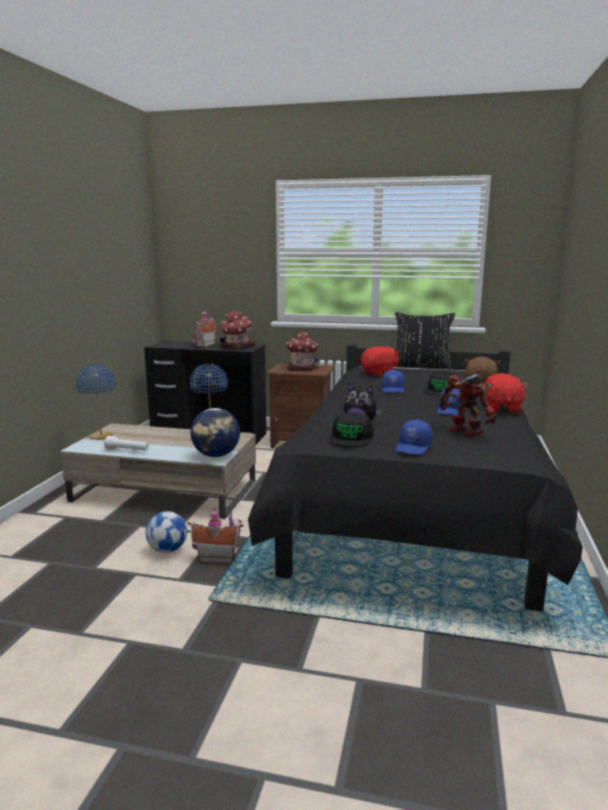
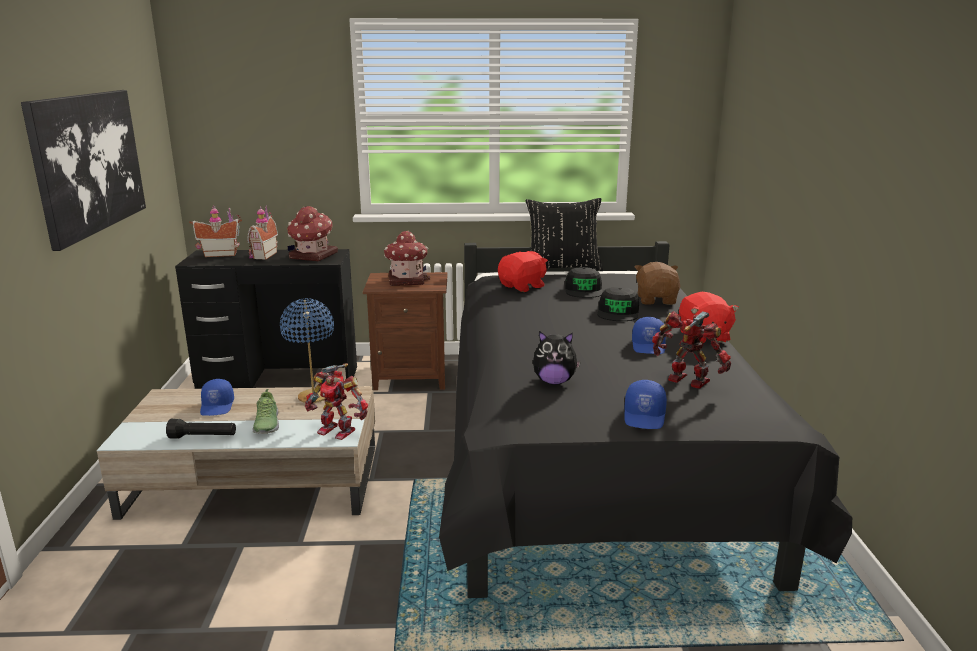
camera: 15 degrees left, 5 degrees up
blue table lamp [76,364,116,440] -> none
white flashlight [104,436,149,451] -> black flashlight [166,419,236,438]
football [146,511,187,553] -> none
toy house [187,508,243,564] -> toy house moved to [189,205,242,257]
globe [191,408,240,457] -> toy robot [305,363,368,440]
black cap [329,412,373,447] -> black cap moved to [565,267,603,298]
blue cap [382,370,405,393] -> blue cap moved to [200,379,234,416]
none -> picture [21,90,146,251]
none -> shoe [253,389,279,434]

